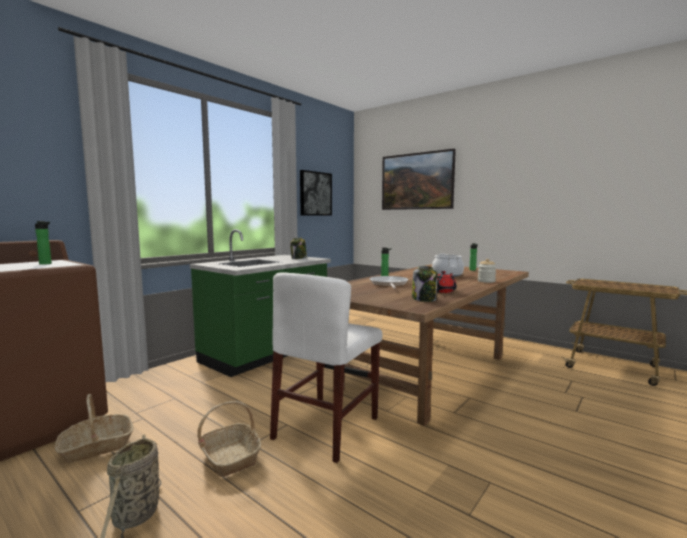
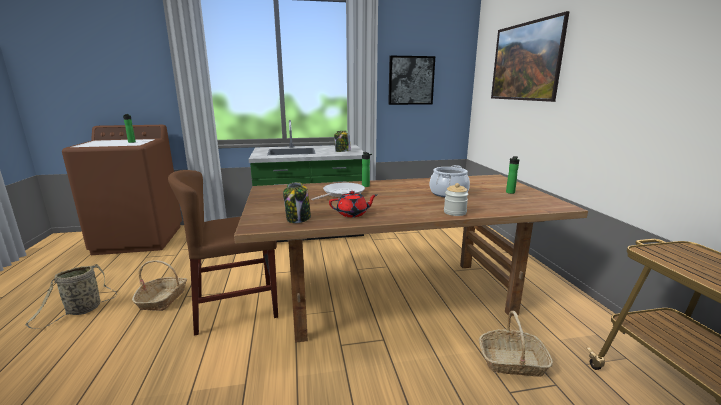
camera: 40 degrees right, 10 degrees up
basket [55,394,133,463] -> basket moved to [478,311,553,377]
white chair [270,273,382,463] -> brown chair [168,170,278,336]

